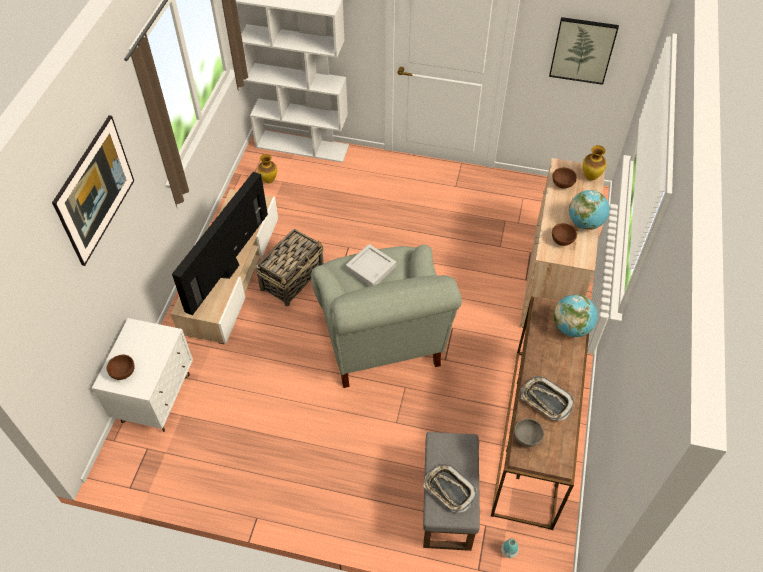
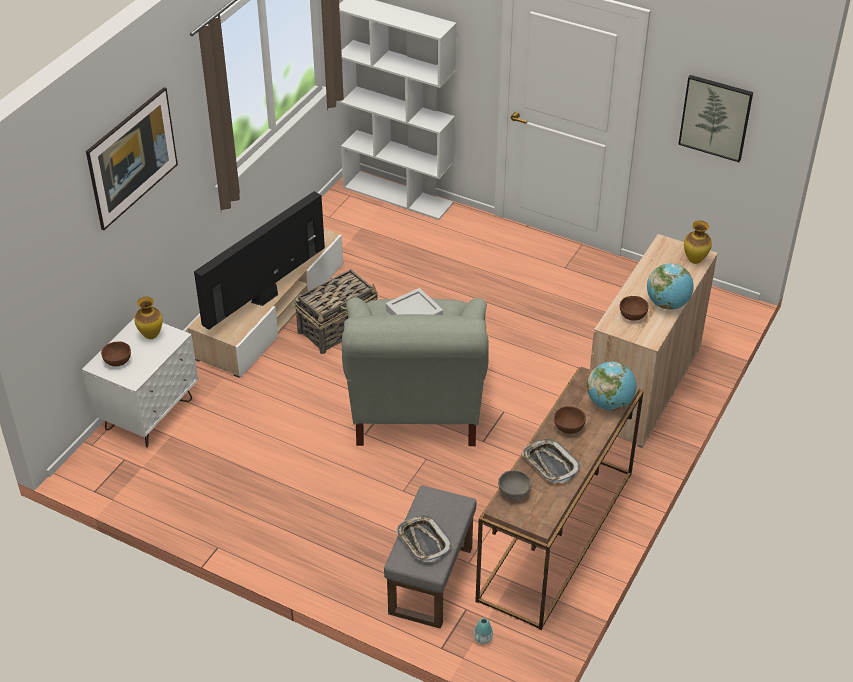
camera: 15 degrees right, 10 degrees down
vase [258,154,277,183] -> vase moved to [134,297,163,339]
brown bowl [552,168,577,189] -> brown bowl moved to [554,406,586,434]

